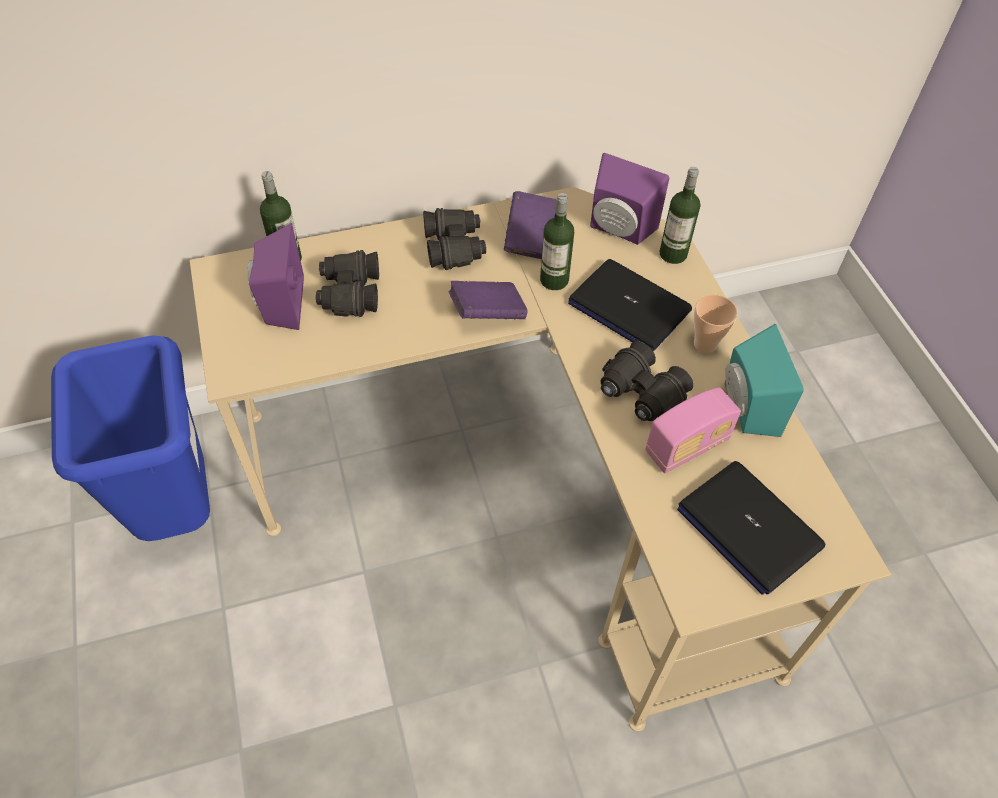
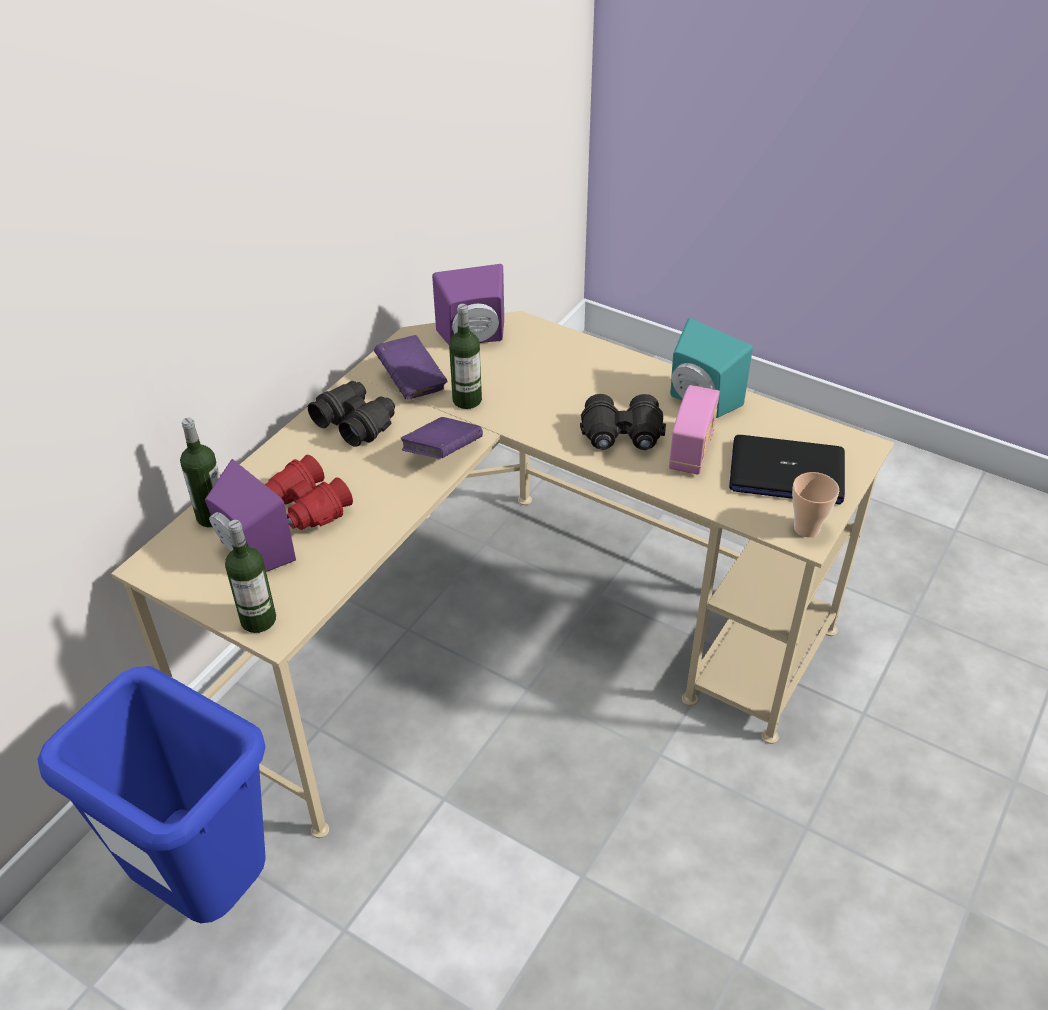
camera: 40 degrees left, 10 degrees down
black binoculars [316,250,379,317] -> red binoculars [264,455,353,530]
laptop [568,259,692,351] -> none
bottle [659,167,700,264] -> bottle moved to [225,520,276,633]
cup [694,294,738,353] -> cup moved to [792,472,839,538]

